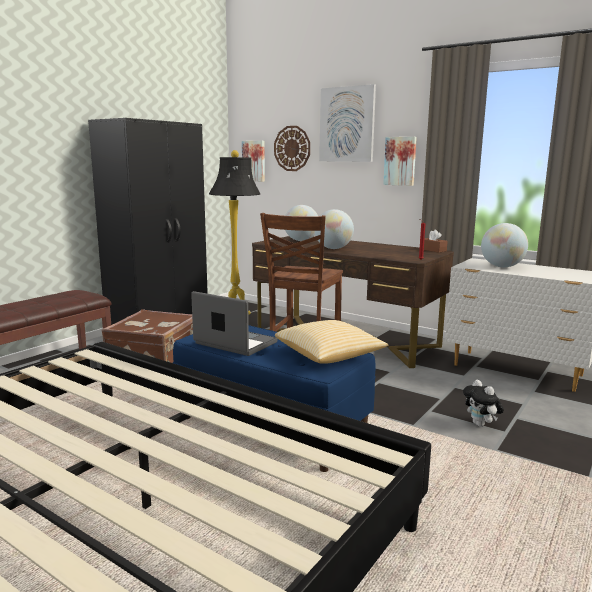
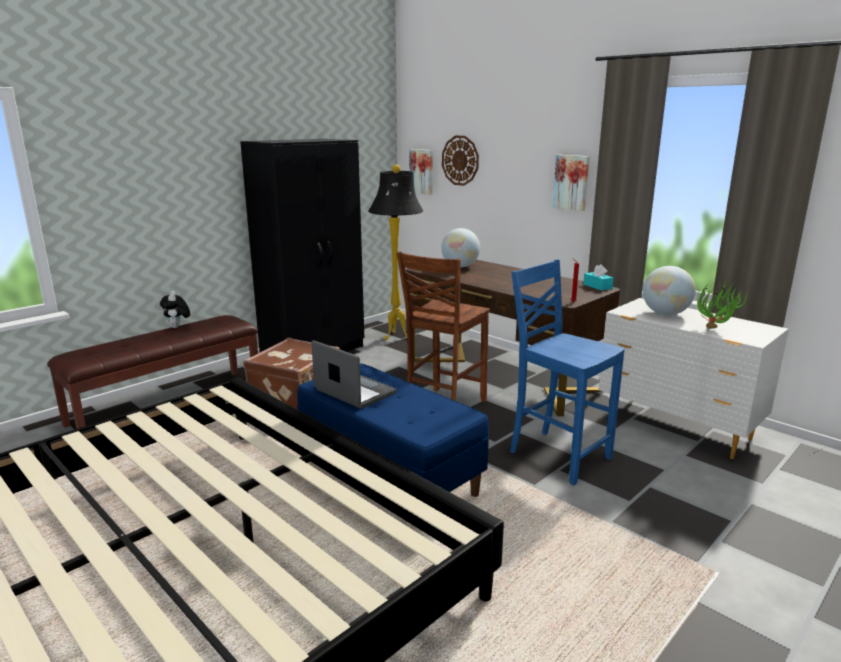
camera: 10 degrees right, 5 degrees up
pillow [275,320,389,364] -> none
globe [315,209,354,249] -> none
picture [319,84,376,162] -> none
brown tissue box [424,230,448,252] -> turquoise tissue box [583,264,613,291]
plush toy [463,380,504,427] -> plush toy moved to [160,291,190,328]
none -> blue chair [510,260,625,485]
none -> potted plant [697,278,749,329]

